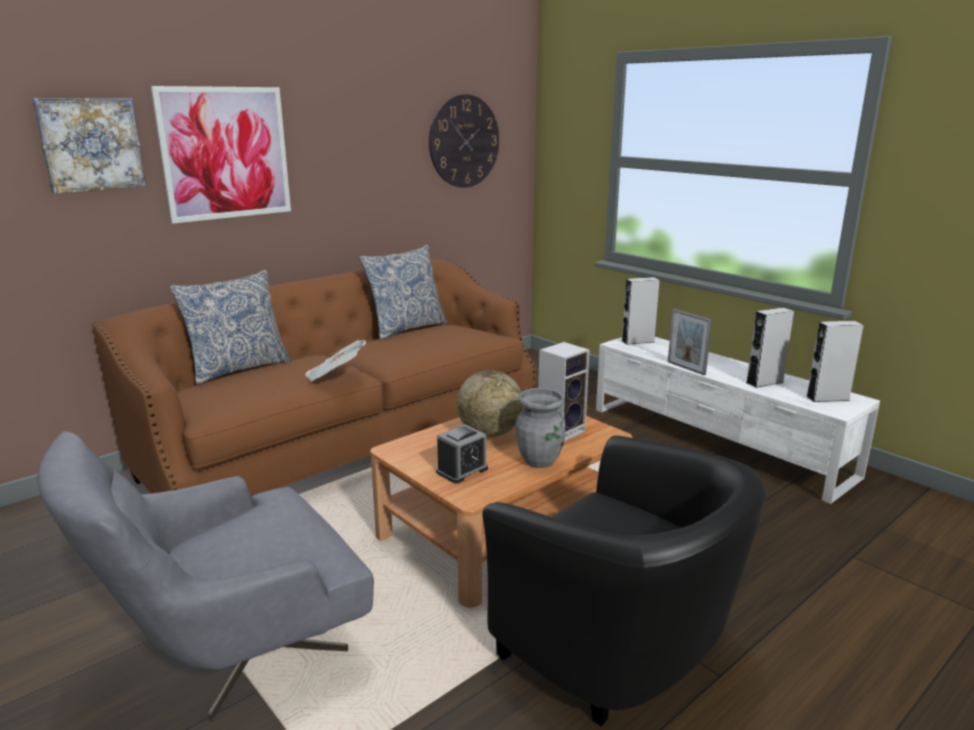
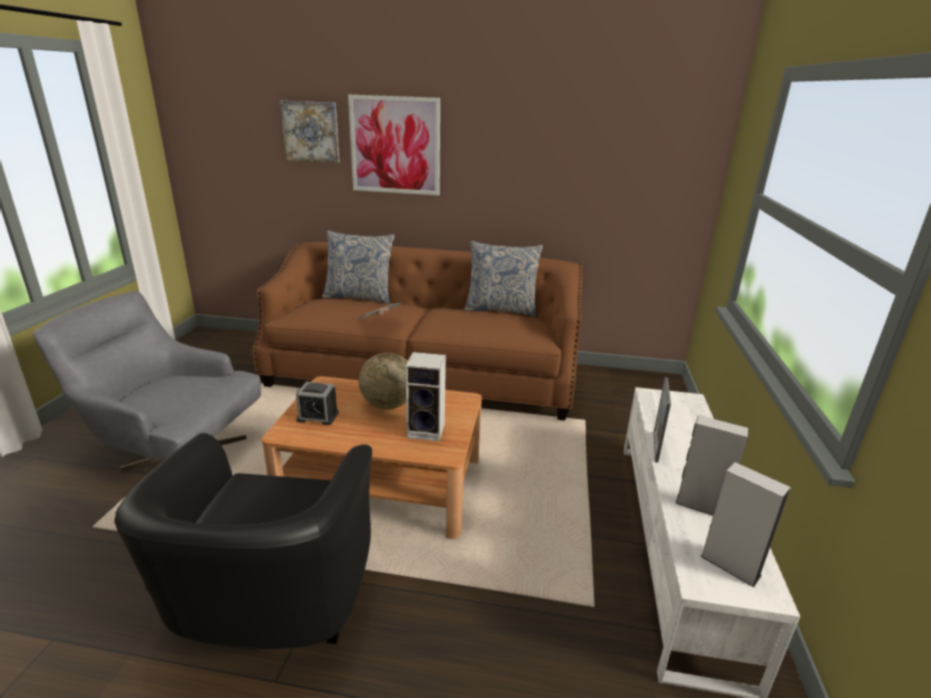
camera: 50 degrees right, 5 degrees up
wall clock [429,94,499,188] -> none
grey vase [516,388,565,468] -> none
grey speaker [622,277,660,345] -> none

